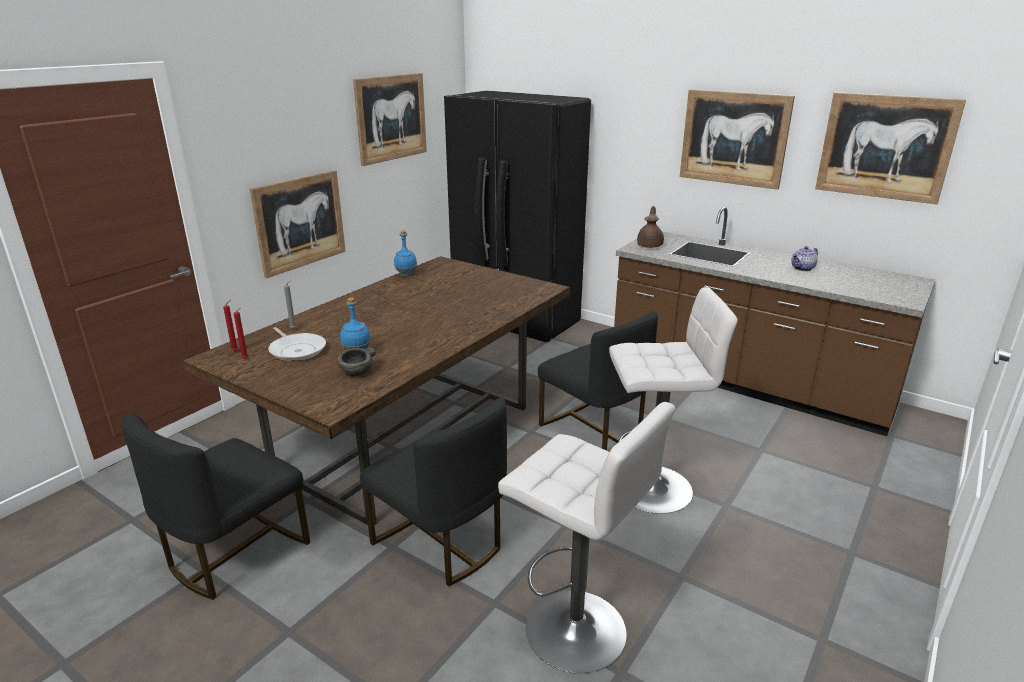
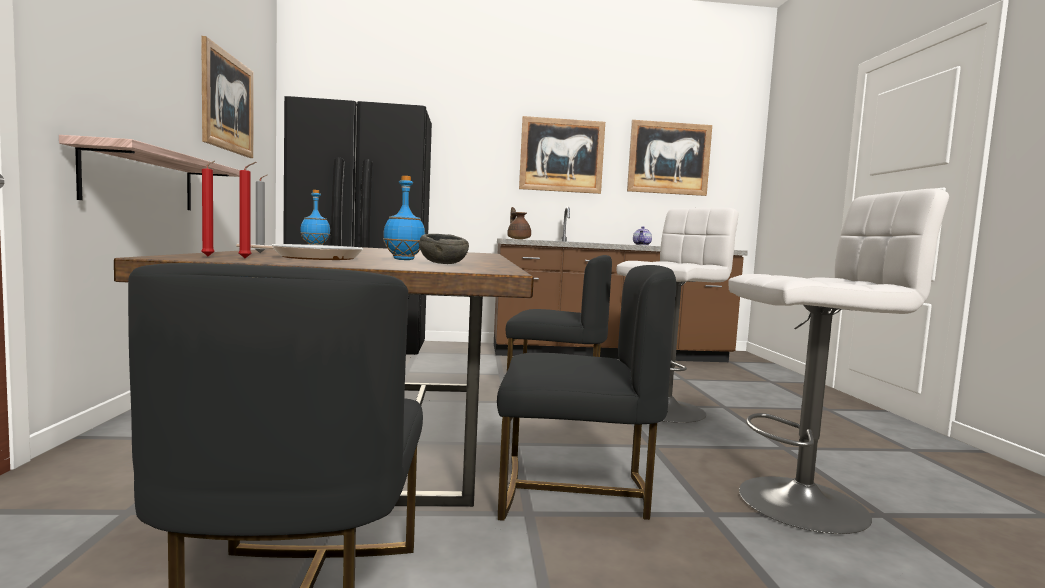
camera: 40 degrees left, 20 degrees down
picture [250,170,345,278] -> shelf [59,135,240,210]

